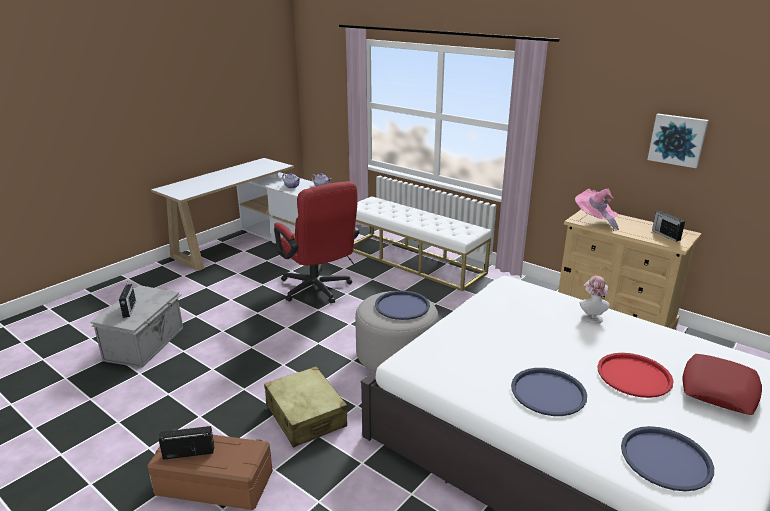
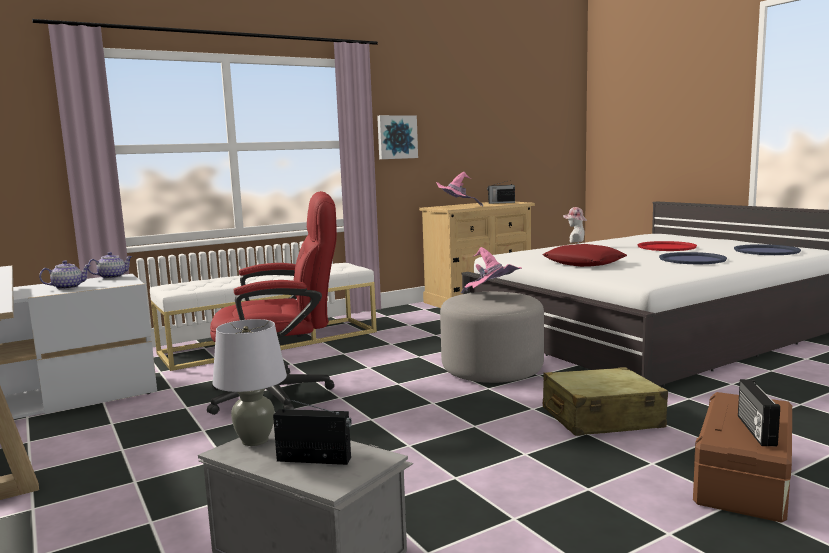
camera: 70 degrees left, 15 degrees down
blue tray [375,291,430,320] -> pink hat [461,247,522,293]
picture [647,114,709,168] -> picture moved to [377,115,418,159]
red pillow [682,354,762,415] -> red pillow moved to [542,244,627,267]
none -> grey table lamp [213,319,287,446]

